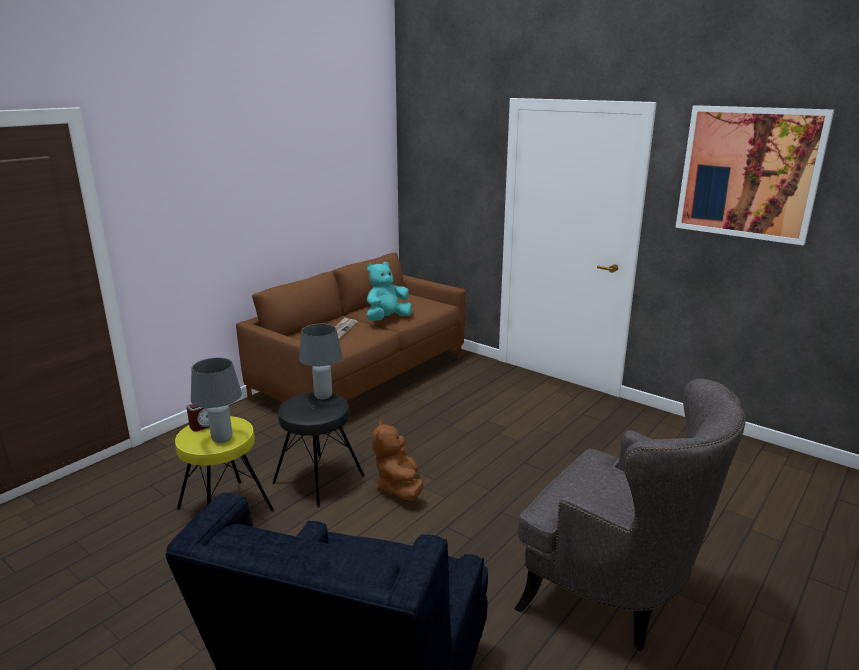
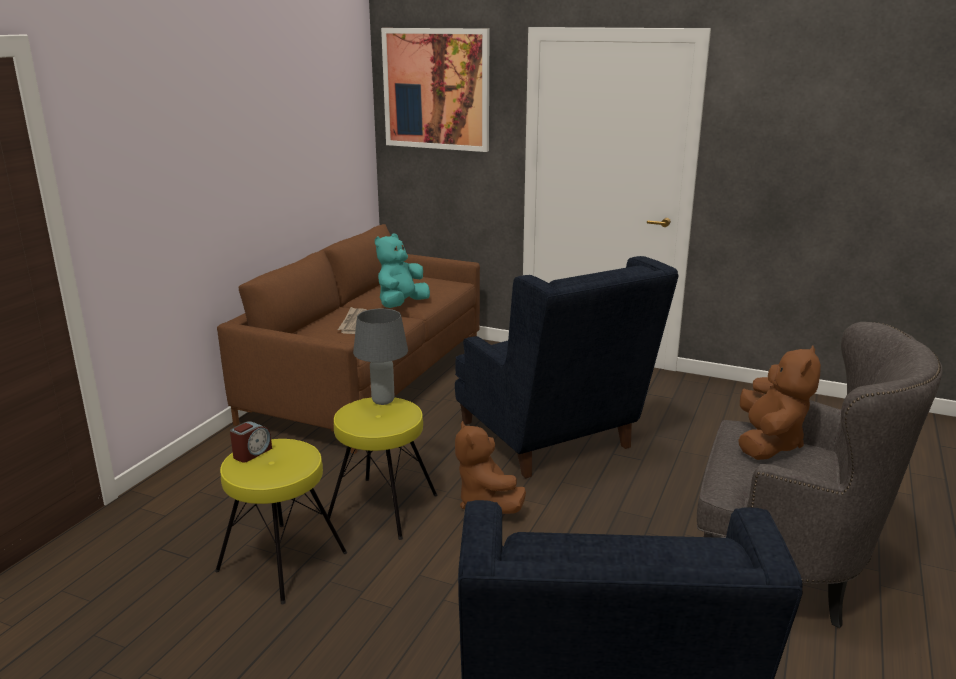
camera: 15 degrees left, 0 degrees up
grey table lamp [191,357,242,443] -> none
black stool [272,392,365,508] -> yellow stool [328,398,437,540]
picture [675,105,834,246] -> picture moved to [381,28,489,152]
none -> blue armchair [455,256,678,478]
none -> brown plush toy [738,345,821,460]

